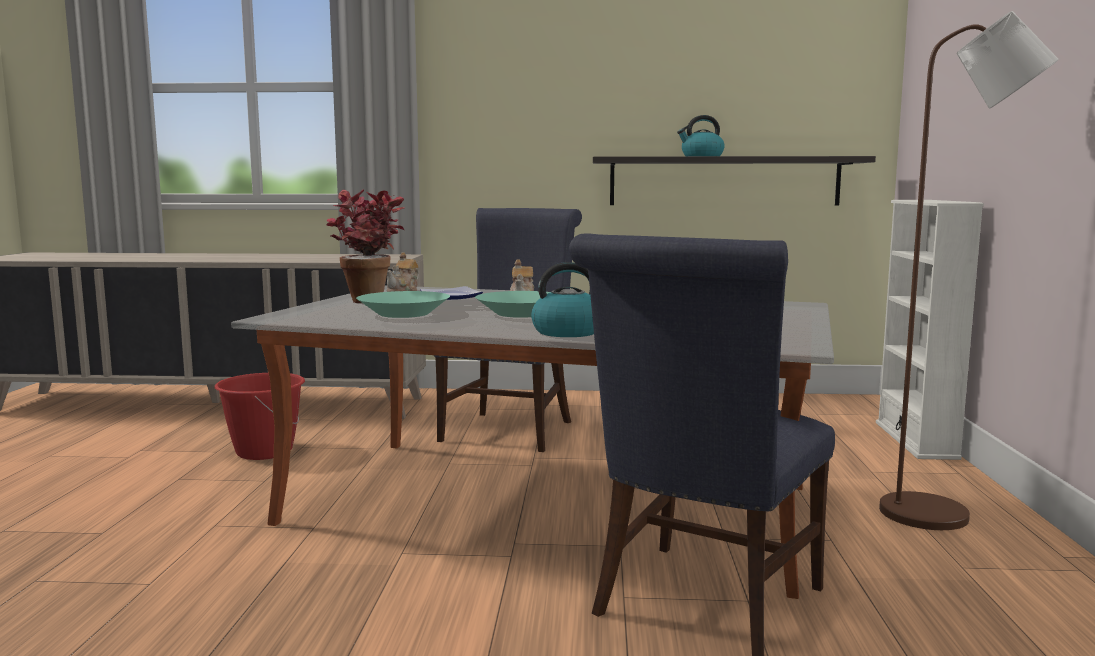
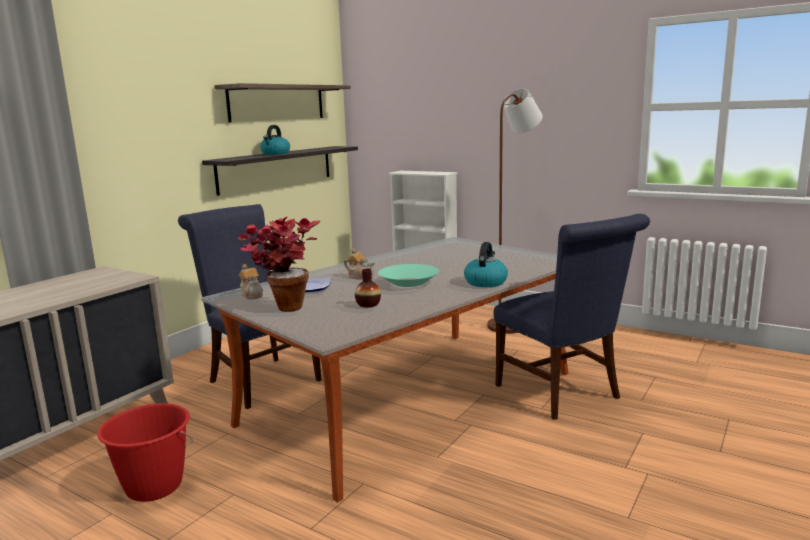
camera: 60 degrees left, 5 degrees up
turquoise bowl [356,291,450,318] -> vase [355,269,381,308]
none -> shelf [214,83,351,122]

